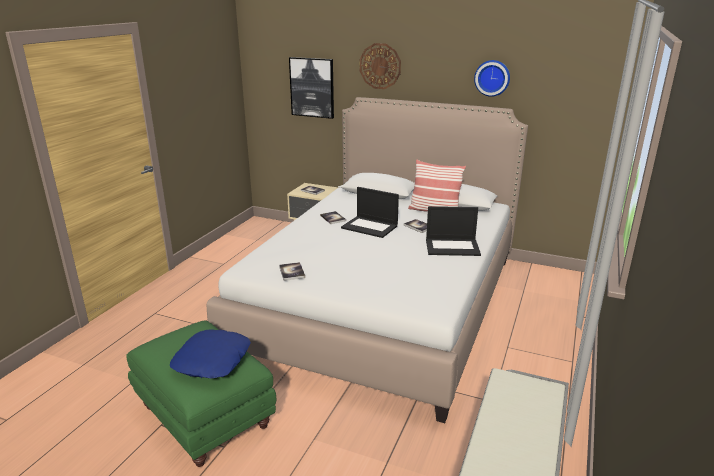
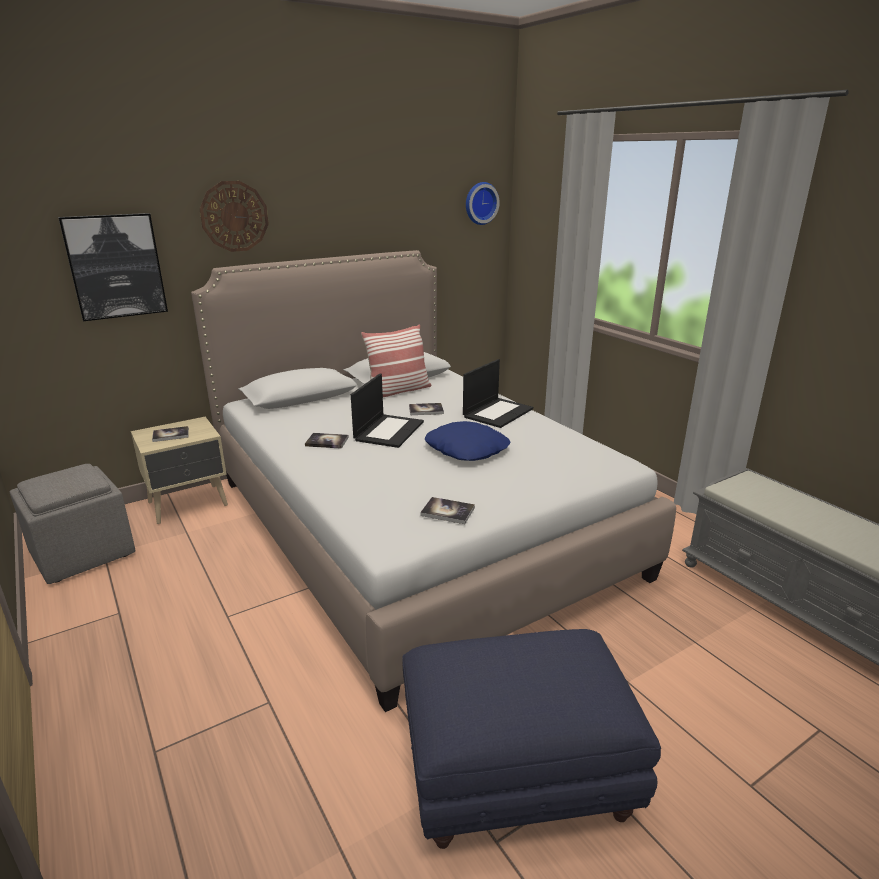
camera: 55 degrees left, 0 degrees up
green ottoman [126,321,276,467] -> blue ottoman [402,629,661,849]
blue pillow [170,329,251,379] -> blue pillow moved to [425,421,511,461]
laptop [341,187,399,238] -> laptop turned 45 degrees counterclockwise [351,374,424,448]
wall clock [474,60,510,97] -> wall clock moved to [466,182,500,225]
none -> grey ottoman [10,464,136,584]

